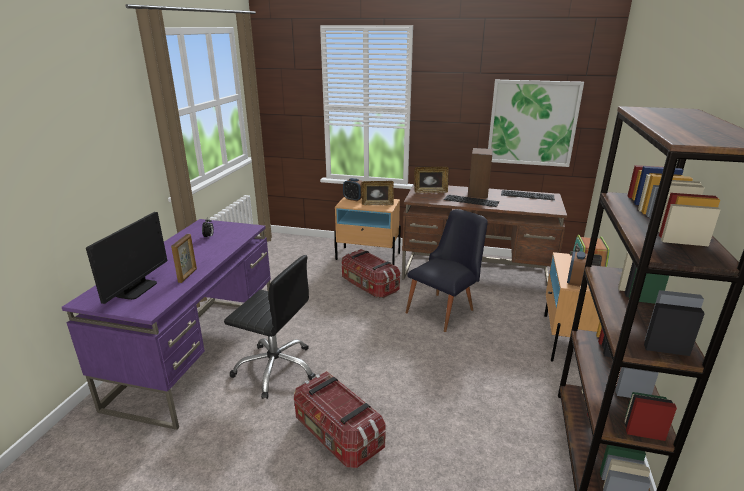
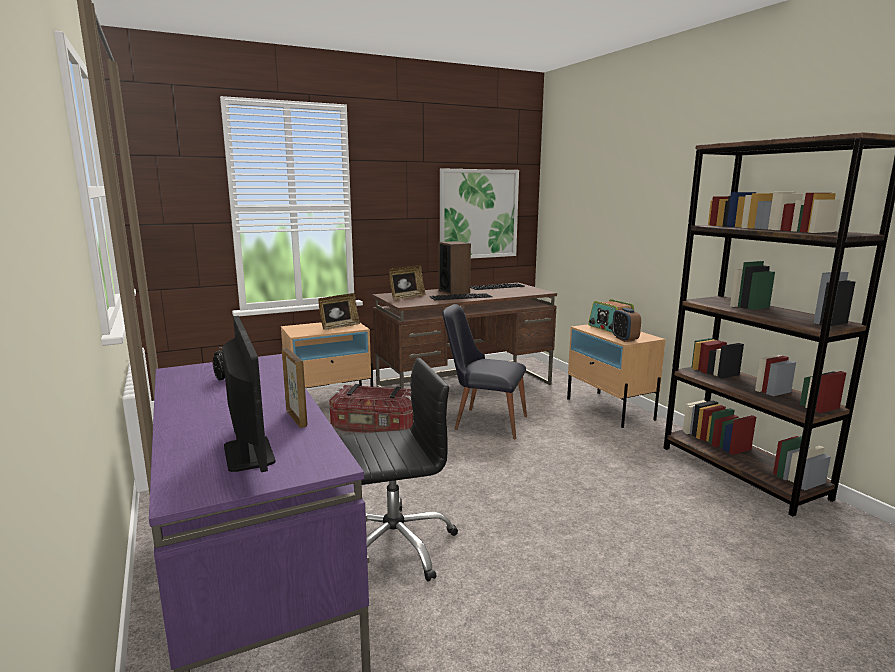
camera: 40 degrees left, 10 degrees down
storage box [294,371,386,468] -> none
alarm clock [343,178,363,201] -> none
black chair [406,209,488,332] -> black chair turned 75 degrees counterclockwise [443,304,527,439]

